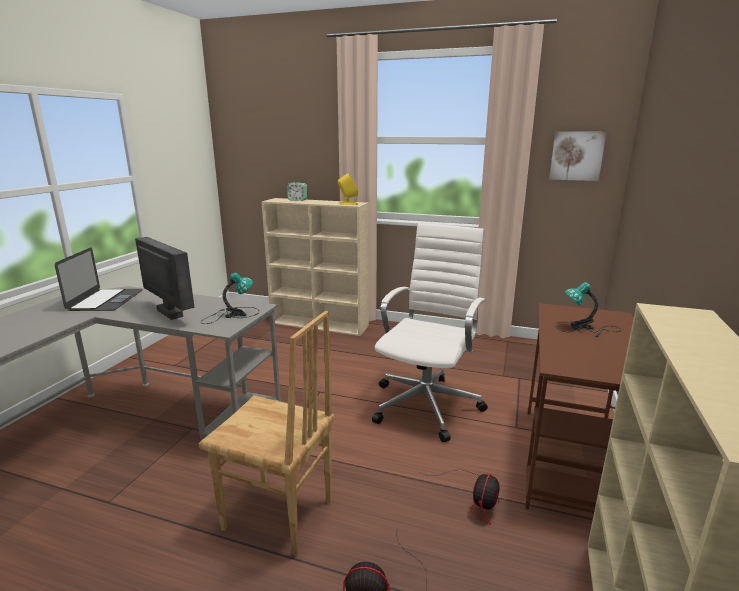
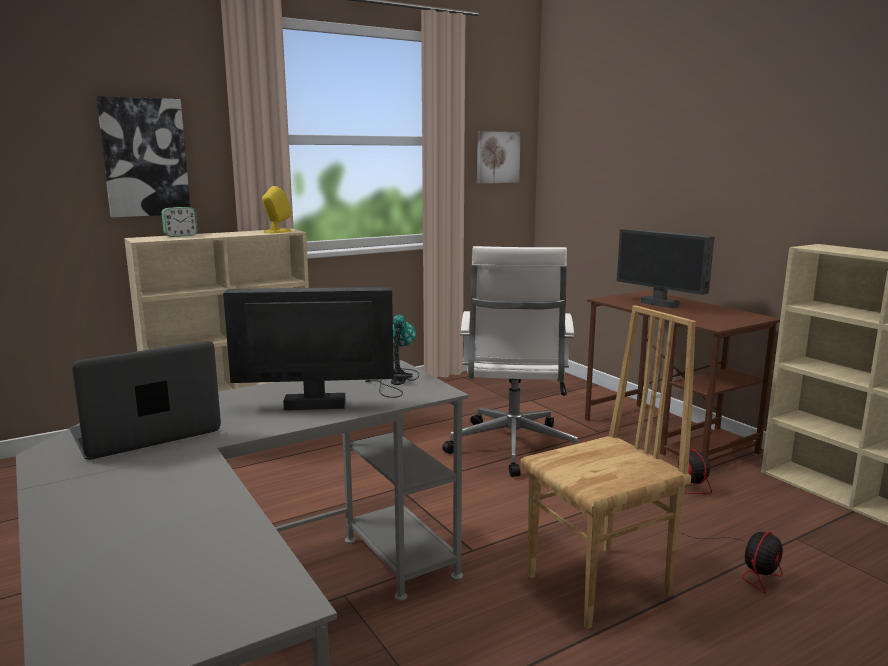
camera: 50 degrees left, 5 degrees down
laptop [55,247,143,311] -> laptop turned 75 degrees counterclockwise [70,341,221,460]
white office chair [372,223,488,442] -> white office chair turned 150 degrees counterclockwise [442,246,578,477]
table lamp [555,282,621,338] -> monitor [617,229,714,308]
none -> picture [96,96,190,217]

